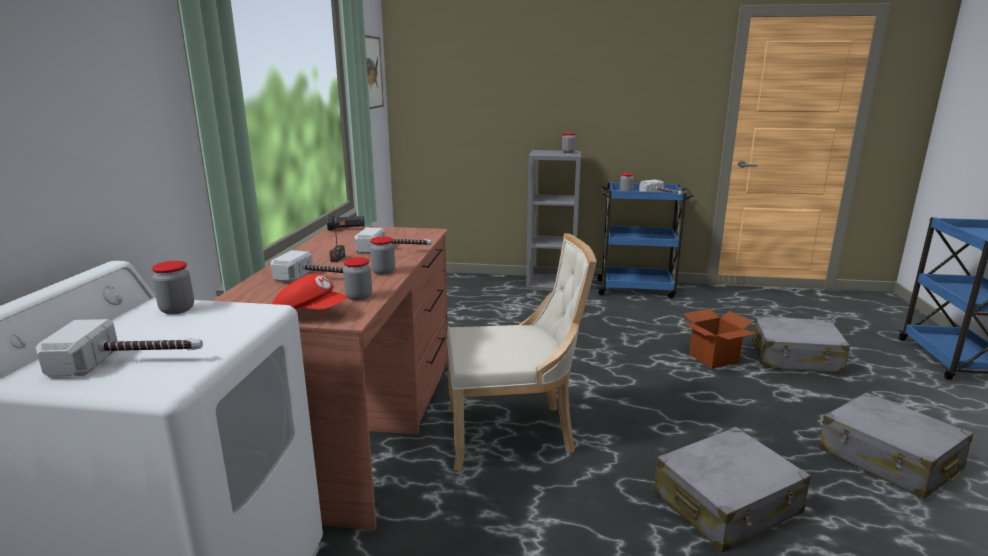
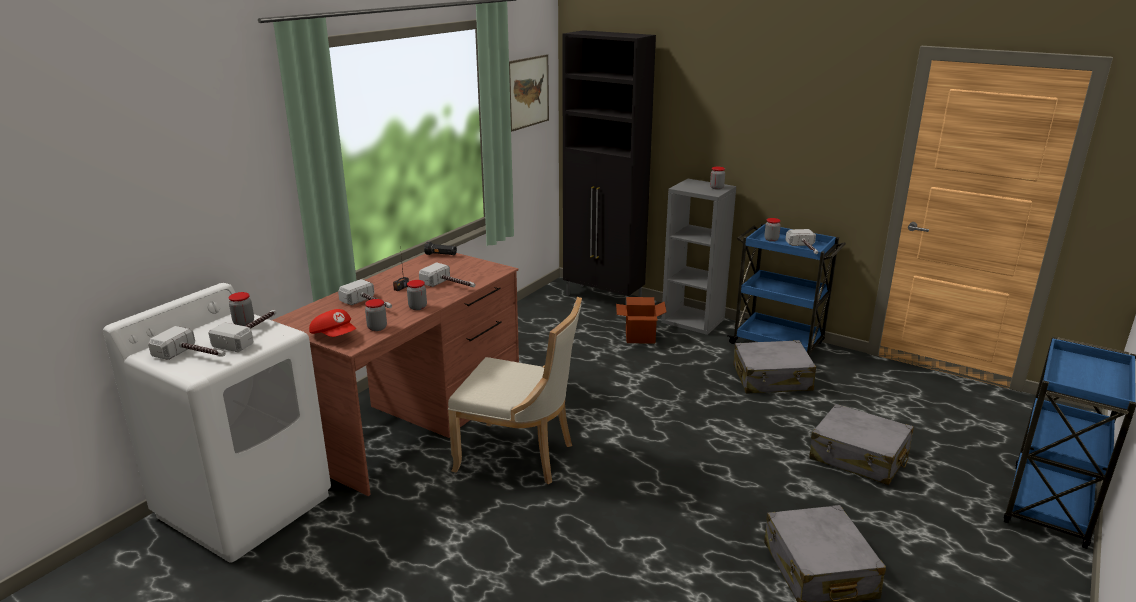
camera: 25 degrees right, 5 degrees up
grey suitcase [654,427,811,552] -> grey suitcase moved to [733,340,816,394]
cardboard box [683,309,757,369] -> cardboard box moved to [616,297,666,344]
none -> hammer [208,310,276,352]
none -> black cabinet [562,30,656,305]

